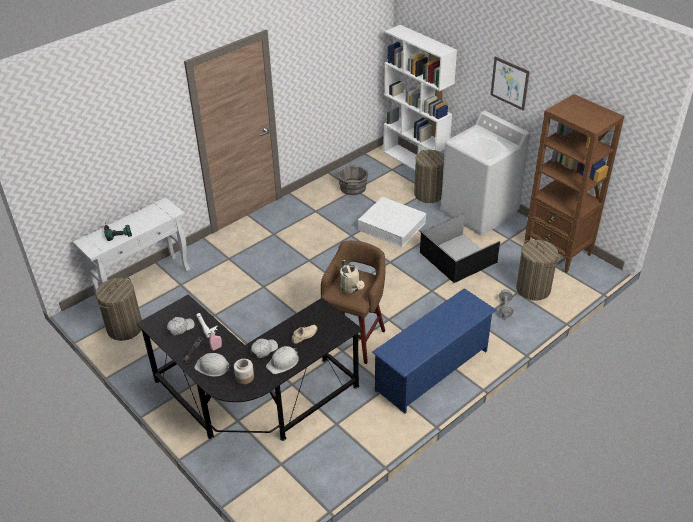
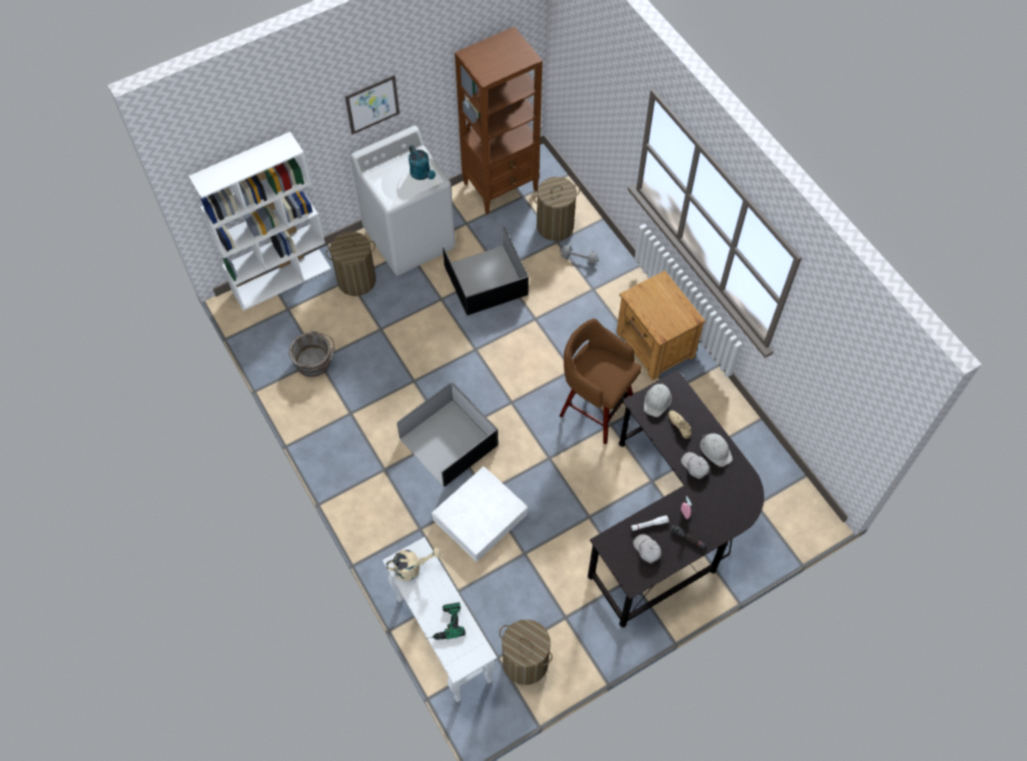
camera: 80 degrees left, 20 degrees up
white hard hat [194,353,231,377] -> white hard hat moved to [644,382,671,417]
jar [234,359,254,384] -> none
beige watering can [340,260,365,293] -> beige watering can moved to [386,548,441,581]
white storage box [358,197,426,248] -> white storage box moved to [432,467,528,562]
blue shoe rack [372,288,497,413] -> brown nightstand [616,271,706,380]
none -> black storage box [397,382,498,487]
none -> turquoise watering can [408,145,436,180]

